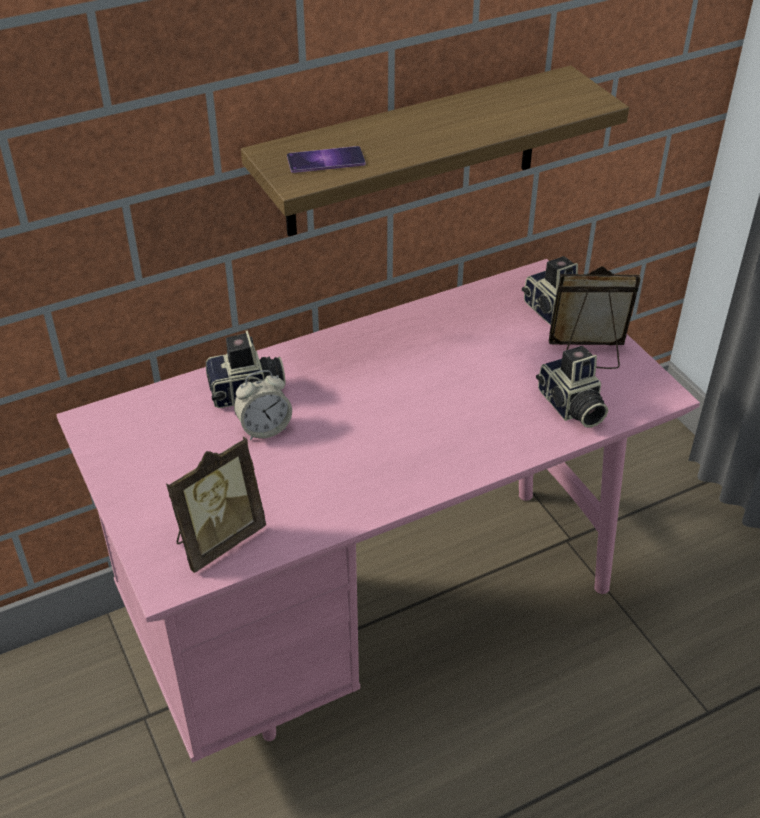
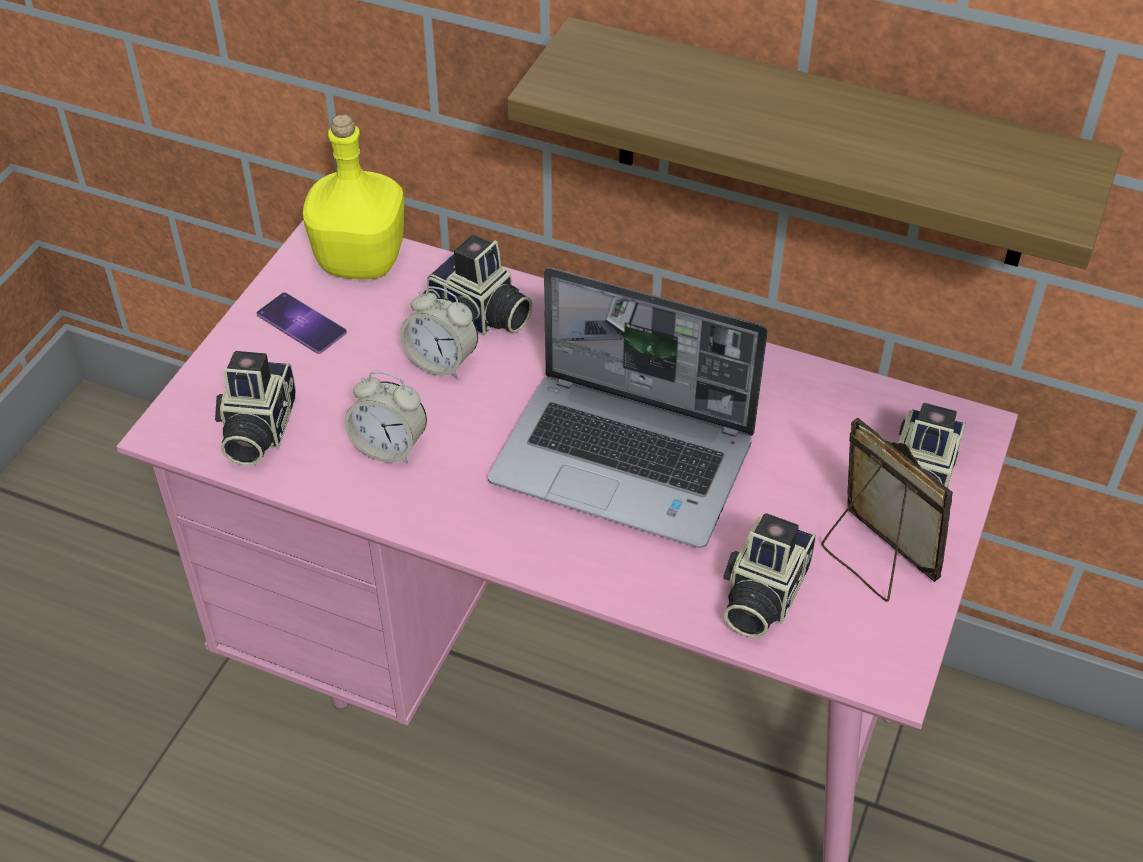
camera: 50 degrees right, 5 degrees up
picture frame [166,437,266,573] -> camera [215,351,296,466]
phone [287,146,366,173] -> phone moved to [256,292,347,354]
none -> yellow bottle [303,114,404,280]
none -> alarm clock [344,372,427,464]
none -> laptop [488,268,768,548]

